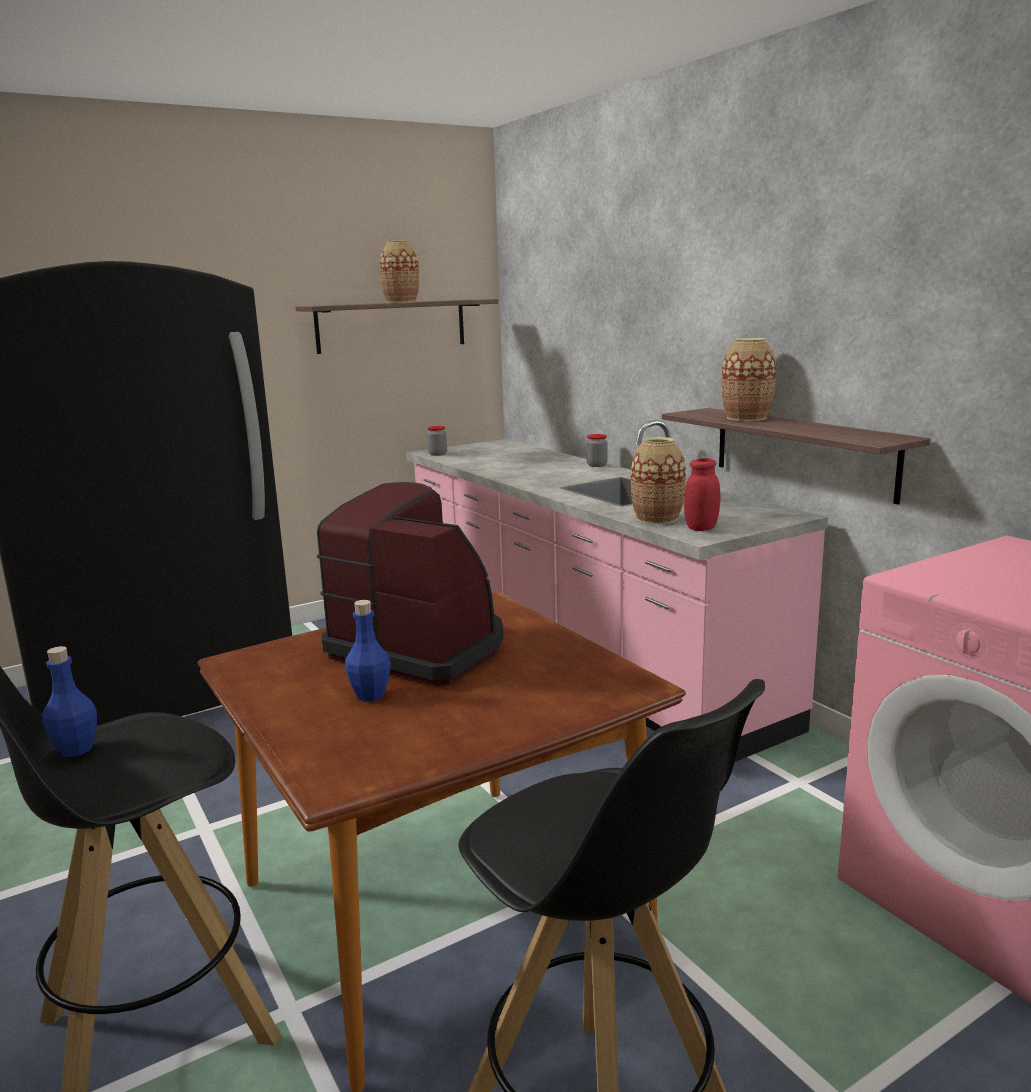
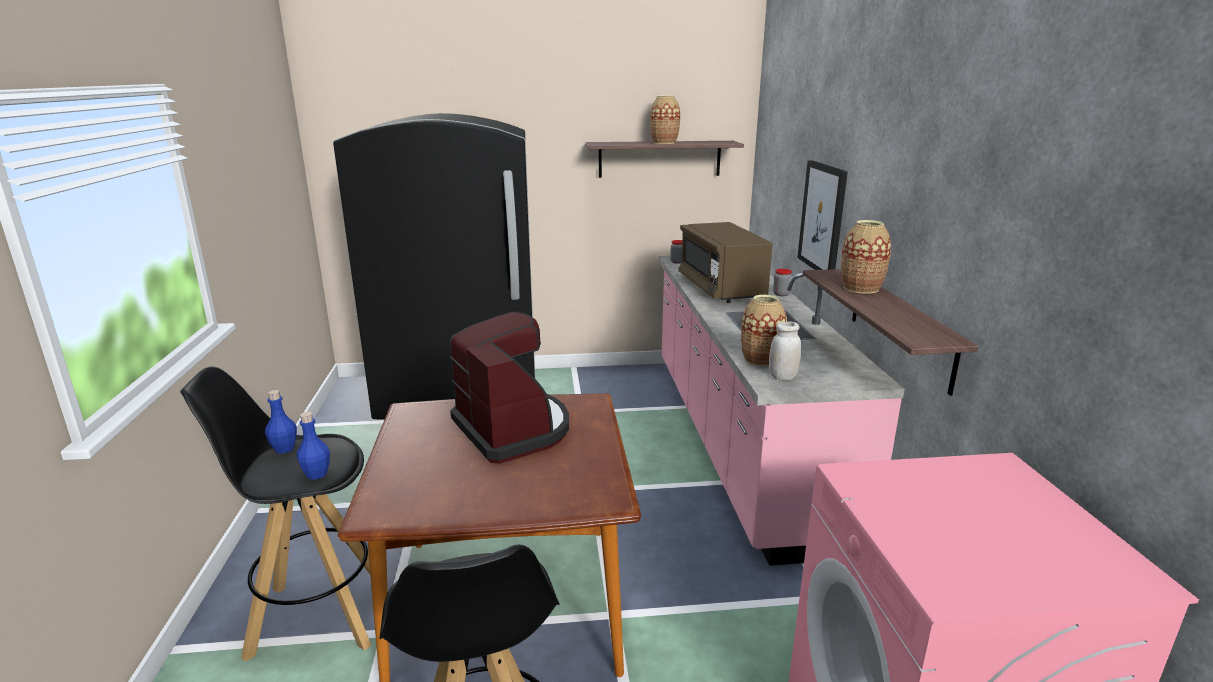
camera: 25 degrees right, 5 degrees up
blue bottle [345,600,391,702] -> blue bottle moved to [296,412,330,480]
red jar [684,458,720,531] -> white jar [769,321,801,380]
none -> brown microwave [678,222,773,303]
none -> picture [798,160,848,270]

